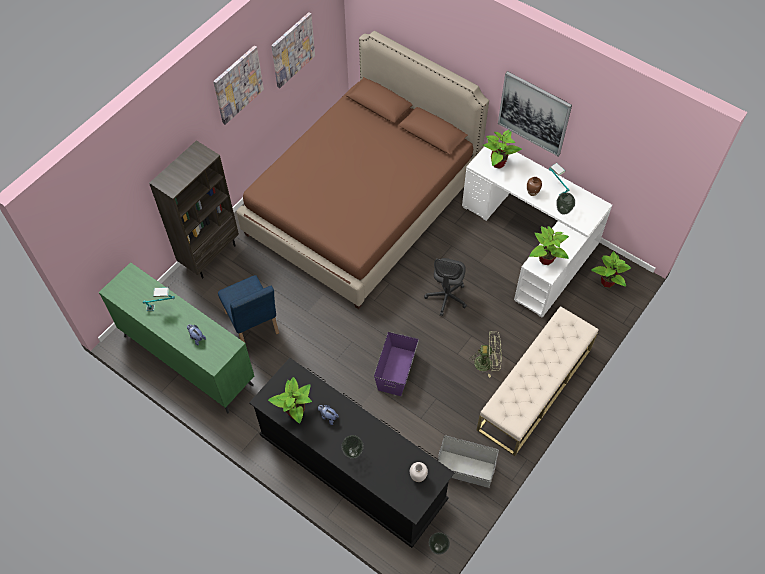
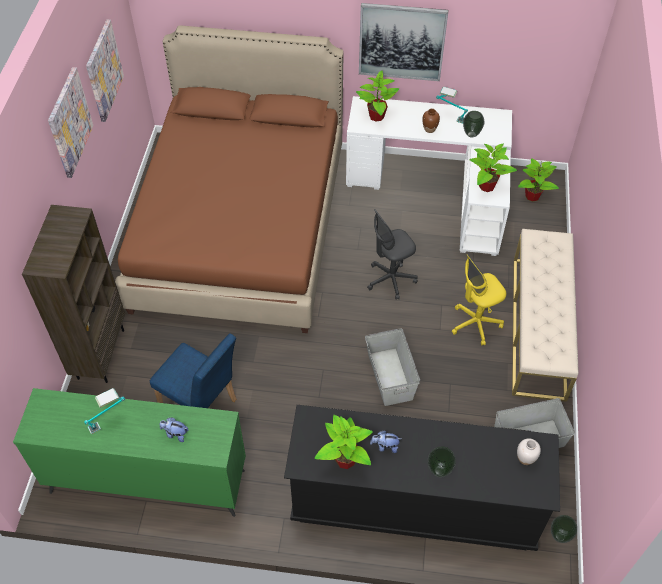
camera: 30 degrees left, 5 degrees down
purple storage box [374,332,419,396] -> grey storage box [365,328,420,406]
grey office chair [424,258,467,316] -> grey office chair turned 75 degrees clockwise [367,209,418,300]
green fan [469,331,502,378] -> yellow office chair [452,254,506,346]

